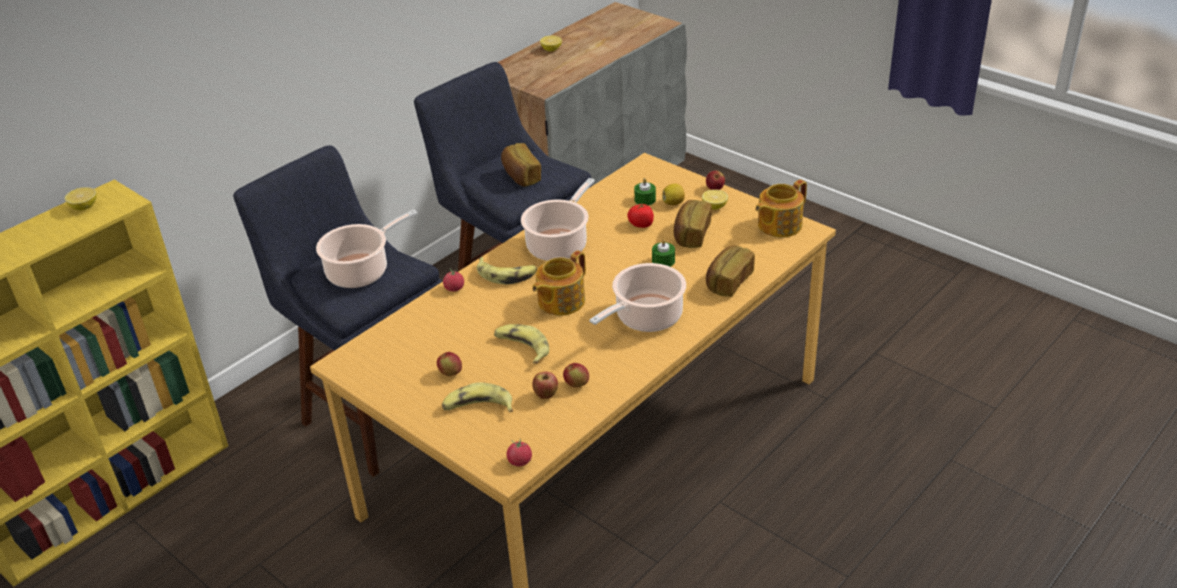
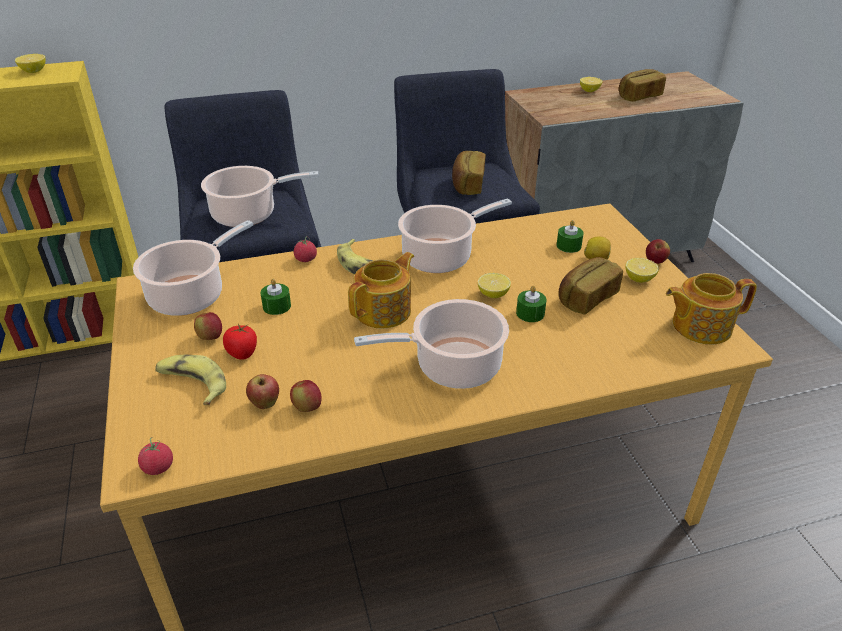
camera: 30 degrees right, 0 degrees up
banana [494,324,549,364] -> none
teapot [532,250,586,316] -> teapot turned 150 degrees clockwise [348,252,414,328]
tomato [627,203,654,228] -> tomato moved to [223,324,257,360]
bread [706,245,755,297] -> bread moved to [619,69,666,102]
none -> cooking pot [133,220,253,316]
none -> green candle [260,279,291,315]
none -> lemon [478,273,511,298]

